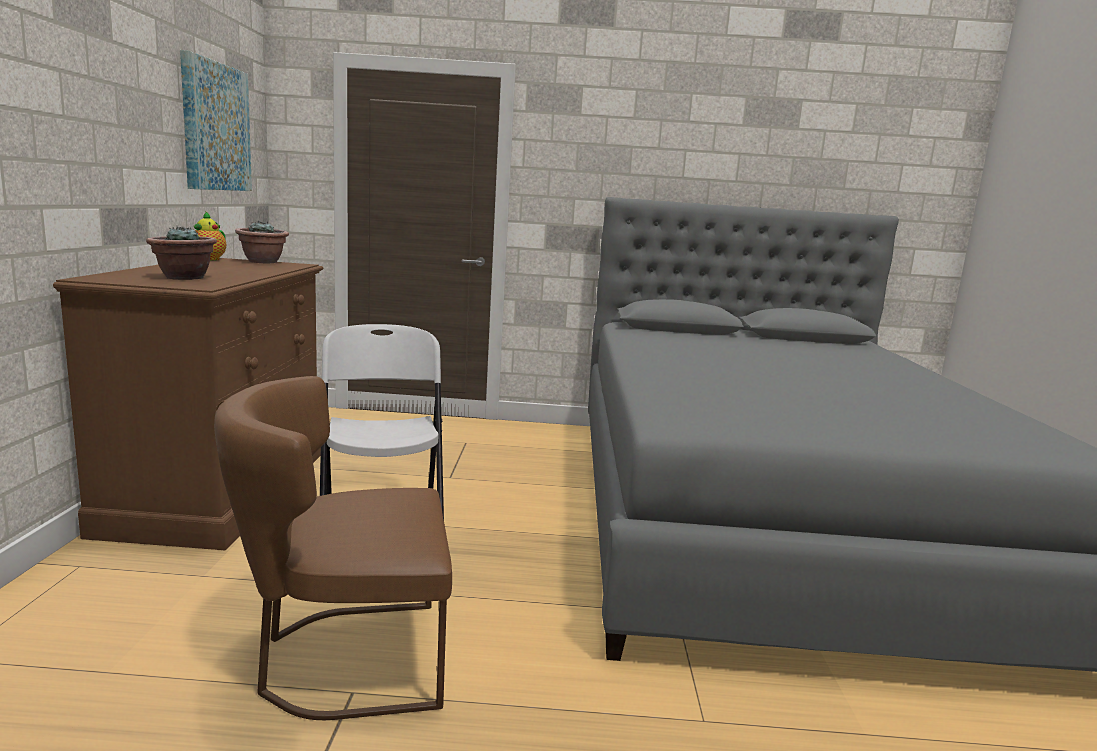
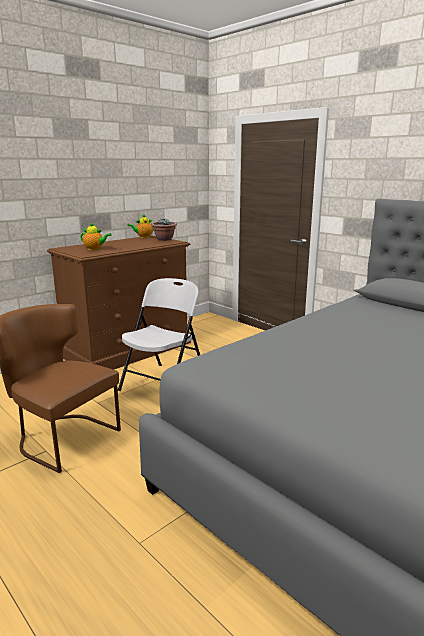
camera: 45 degrees right, 5 degrees up
potted plant [146,225,217,280] -> teapot [80,222,112,250]
picture [180,50,252,191] -> none

